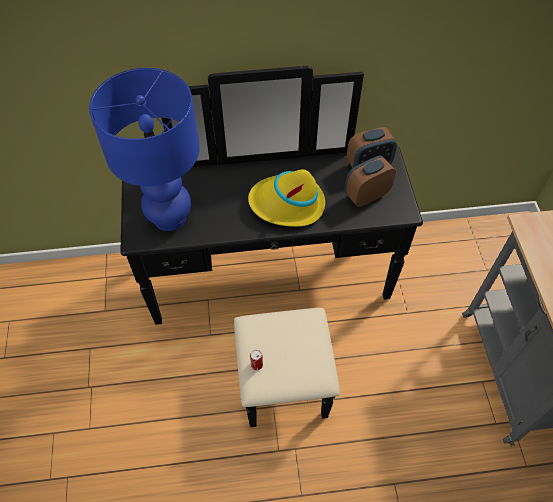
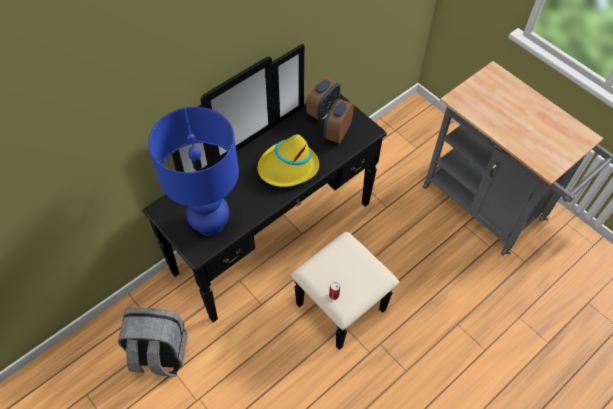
camera: 35 degrees left, 0 degrees up
none -> grey backpack [118,308,188,377]

